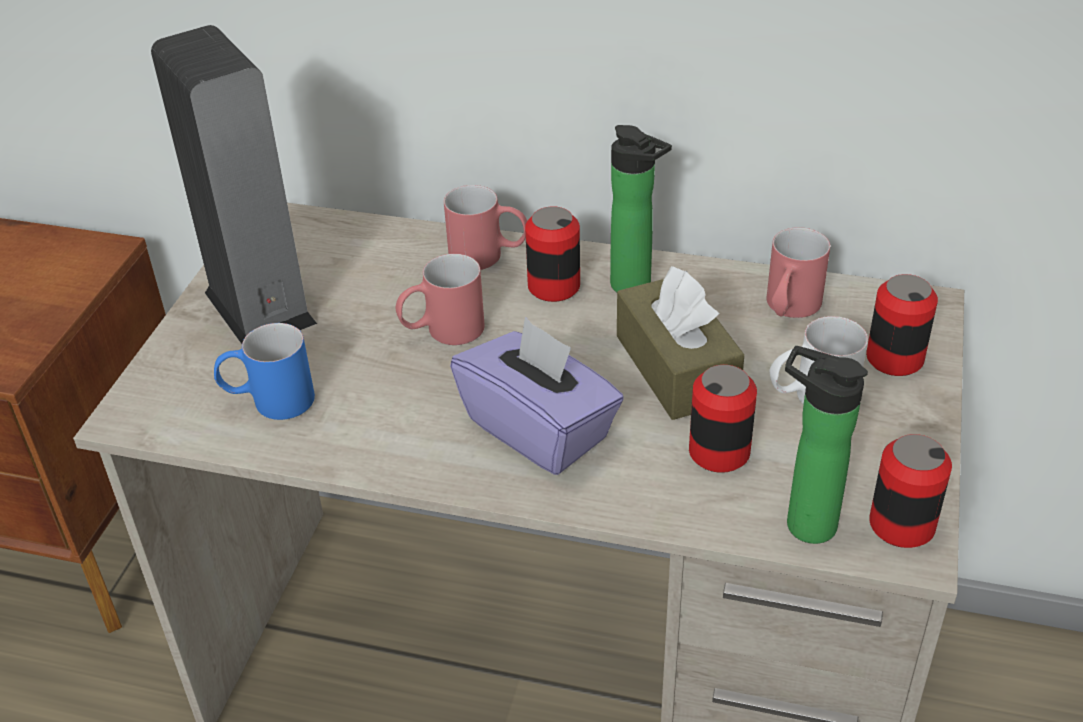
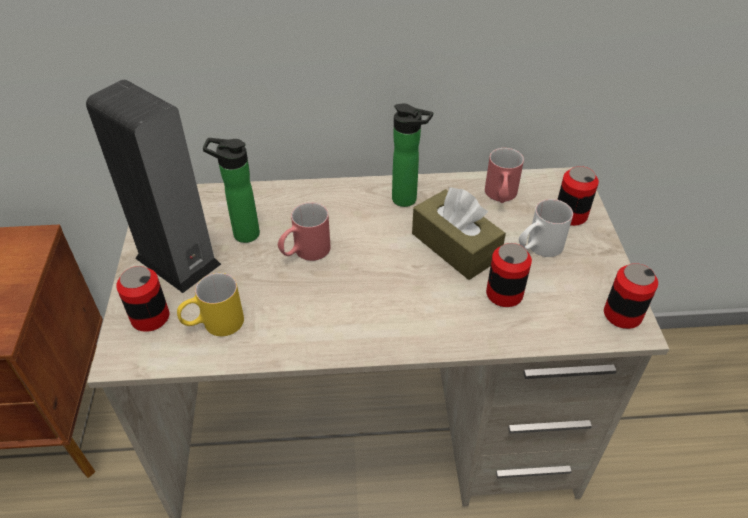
camera: 20 degrees left, 5 degrees up
blue mug [214,323,315,420] -> yellow mug [177,273,244,336]
red mug [444,185,527,270] -> none
purple tissue box [450,317,624,475] -> none
can [525,206,580,302] -> can moved to [116,266,169,332]
bottle [785,346,868,544] -> bottle moved to [203,138,260,243]

